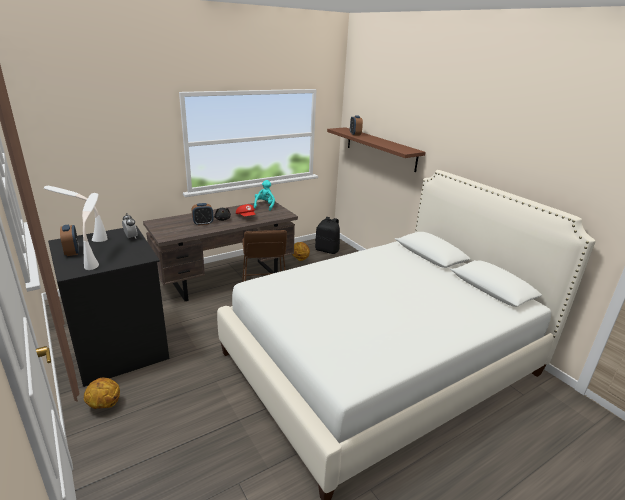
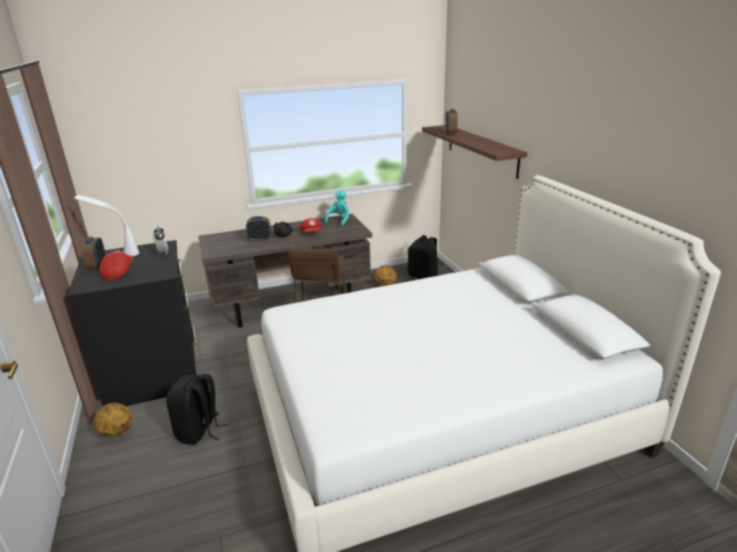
camera: 15 degrees right, 0 degrees up
white table lamp [82,193,99,270] -> red cap [99,251,133,280]
none -> black backpack [166,374,228,445]

